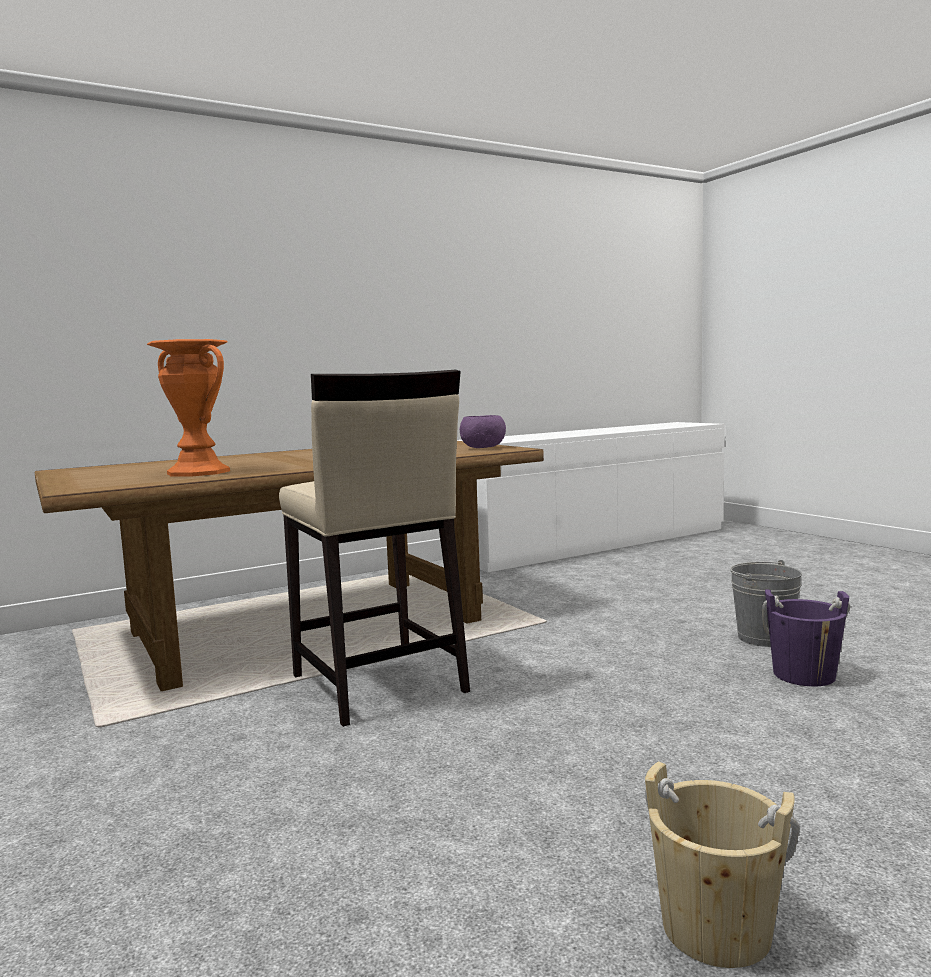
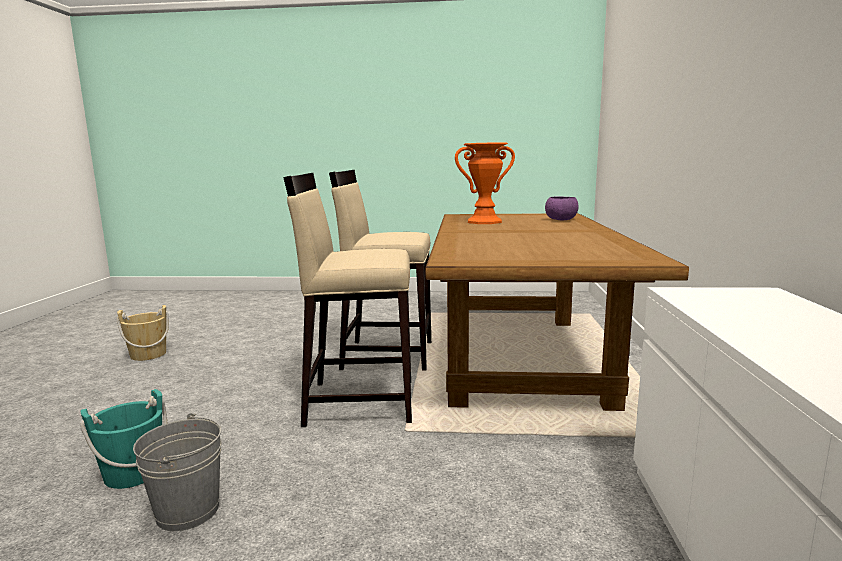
camera: 125 degrees right, 5 degrees up
purple bowl [460,415,506,448] -> purple bowl moved to [545,196,579,220]
purple bucket [762,589,850,686] -> turquoise bucket [80,389,167,489]
none -> beige stool [283,173,412,427]

